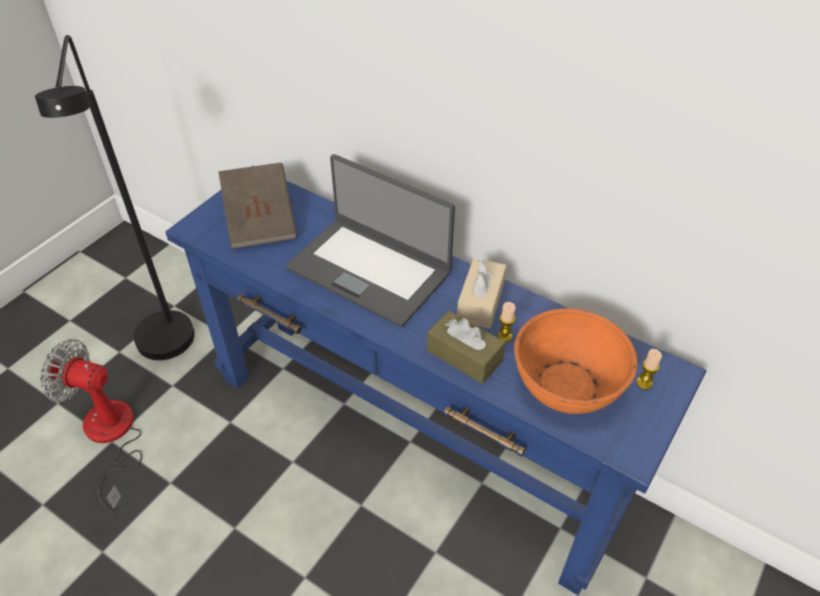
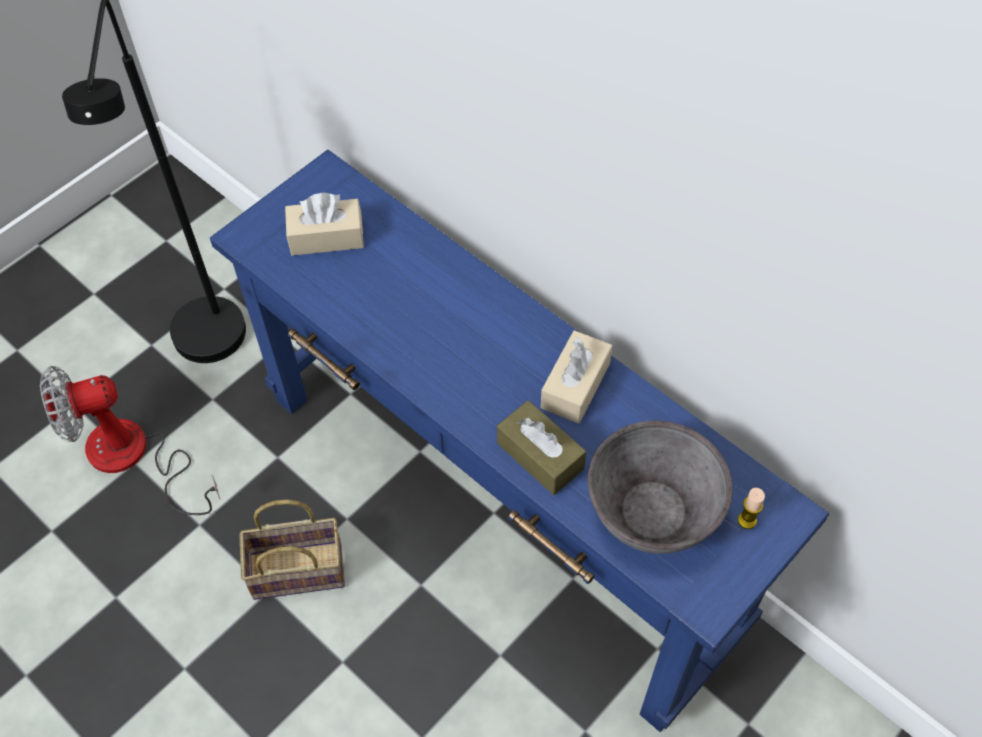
camera: 10 degrees right, 10 degrees up
fan [40,339,142,512] -> fan turned 45 degrees counterclockwise [40,366,220,515]
brown book [218,162,297,249] -> beige tissue box [285,193,364,256]
laptop [286,154,455,327] -> none
candle [497,302,516,342] -> none
orange bowl [514,308,638,414] -> grey bowl [588,421,733,554]
none -> basket [240,500,345,600]

